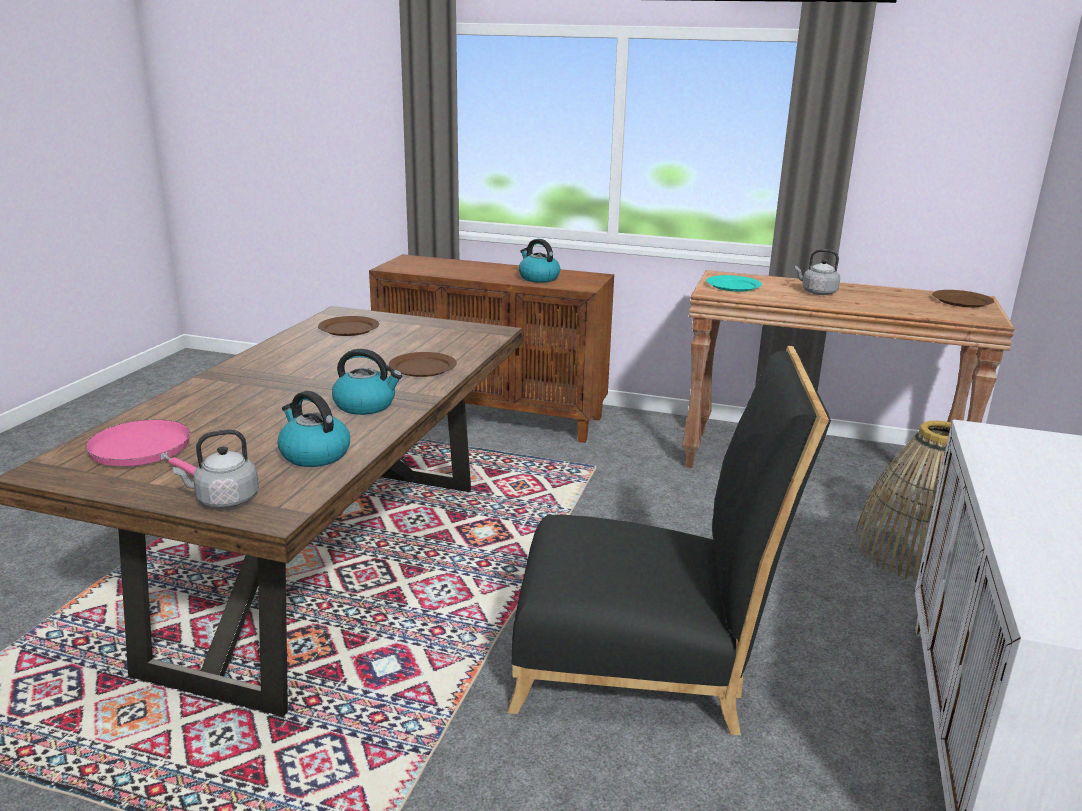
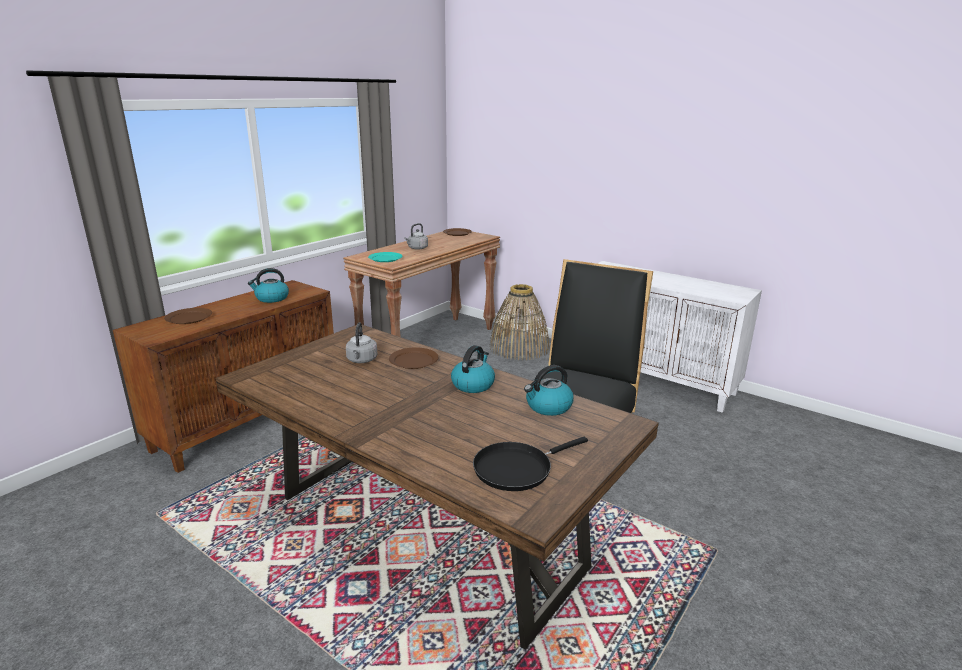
camera: 70 degrees left, 0 degrees up
pink frying pan [85,420,197,476] -> black frying pan [473,437,588,491]
grey kettle [173,429,259,508] -> grey kettle moved to [346,322,378,363]
brown plate [318,316,379,336] -> brown plate moved to [164,308,212,324]

